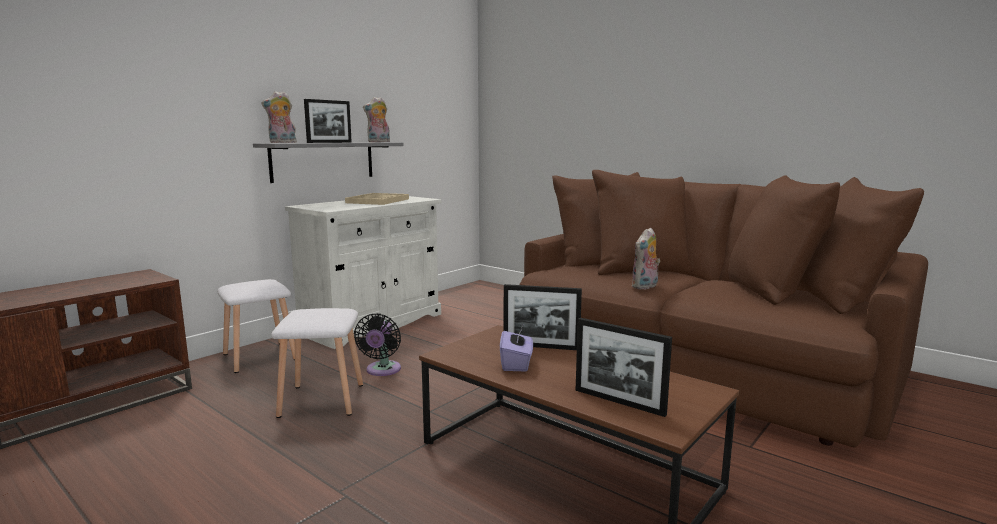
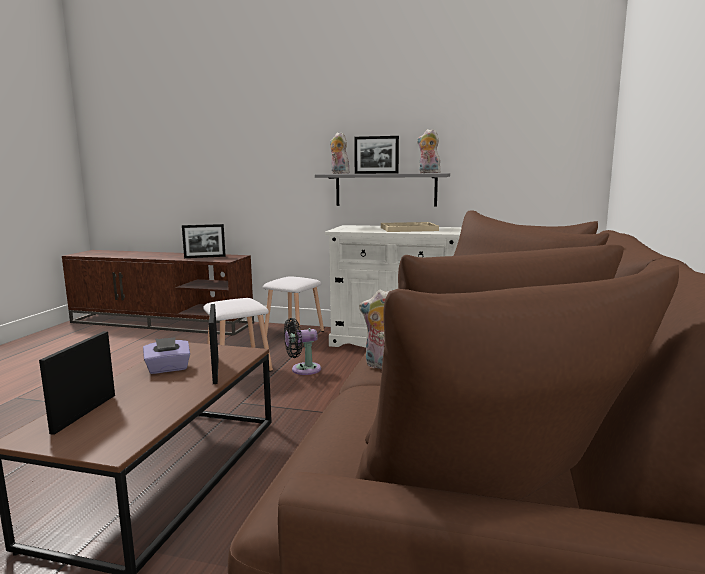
camera: 65 degrees right, 0 degrees up
none -> picture frame [182,224,226,258]

